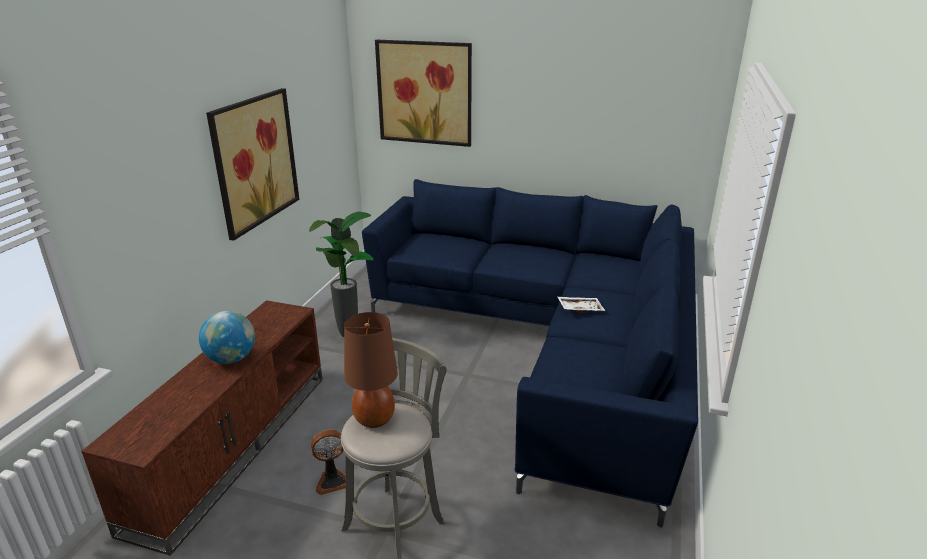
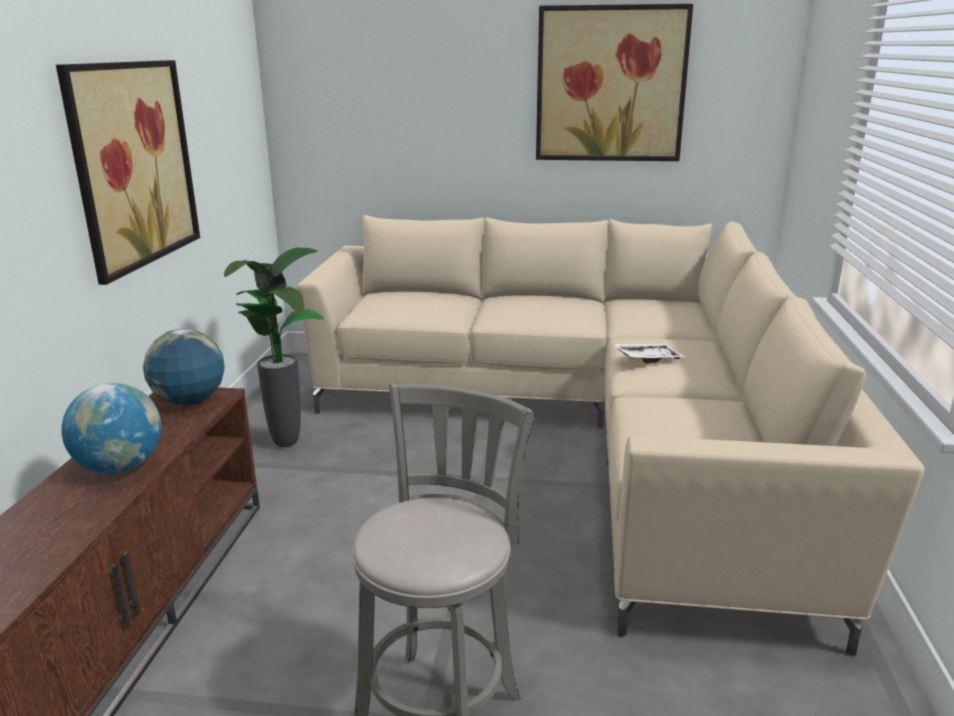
camera: 10 degrees left, 5 degrees down
fan [311,430,346,495] -> none
brown table lamp [344,312,398,428] -> none
blue sofa [362,179,698,527] -> beige sofa [297,215,924,656]
picture [375,40,472,147] -> picture moved to [536,4,693,161]
none -> globe [143,329,225,406]

